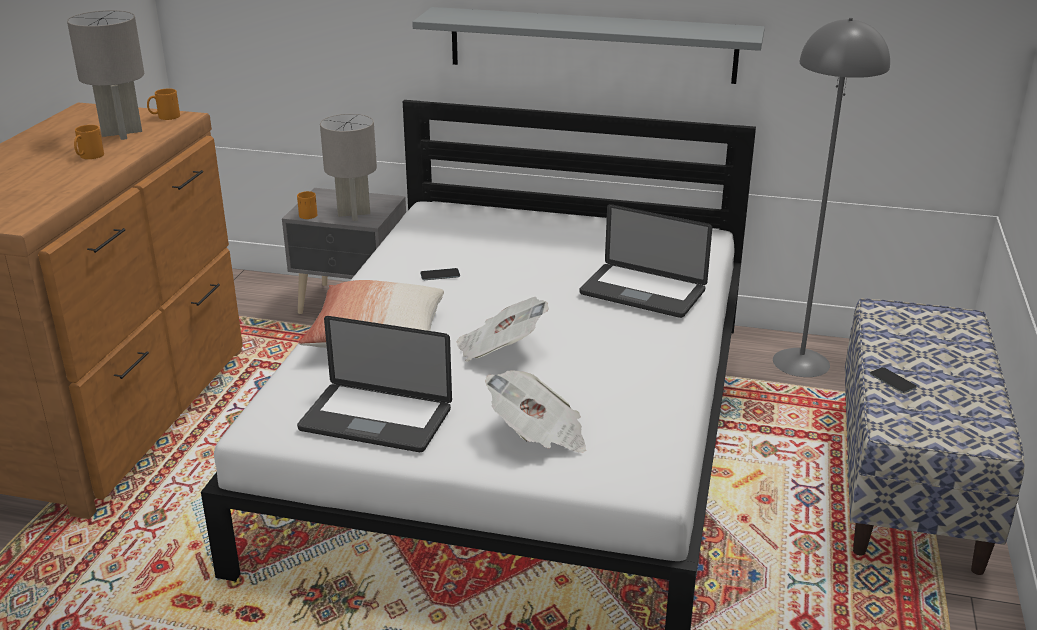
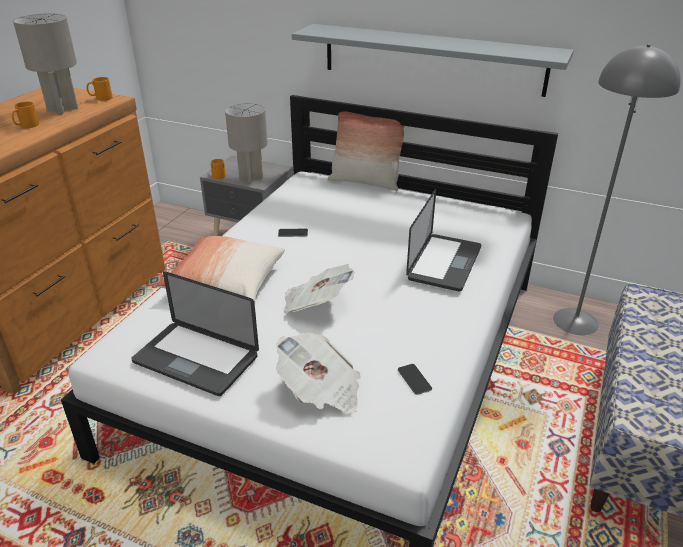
camera: 10 degrees right, 5 degrees up
laptop [579,204,712,318] -> laptop turned 105 degrees counterclockwise [406,189,481,292]
phone [870,367,917,393] -> phone moved to [398,364,432,395]
none -> pillow [328,111,405,191]

